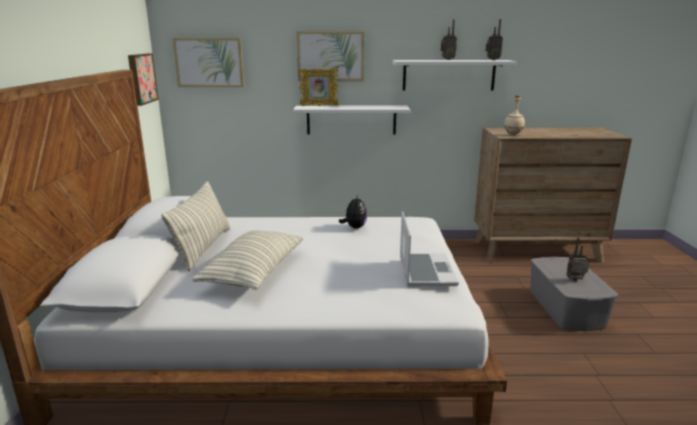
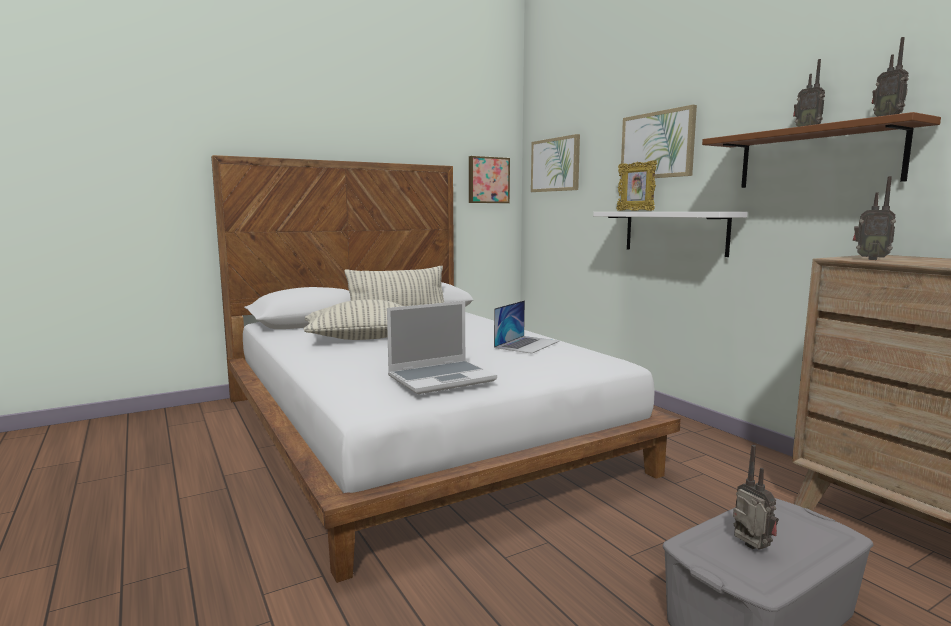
camera: 60 degrees right, 10 degrees down
plush toy [339,194,367,229] -> laptop [494,300,559,354]
white shelf [393,60,516,91] -> brown shelf [702,112,941,188]
beige bottle [504,95,525,136] -> radio [853,176,896,260]

